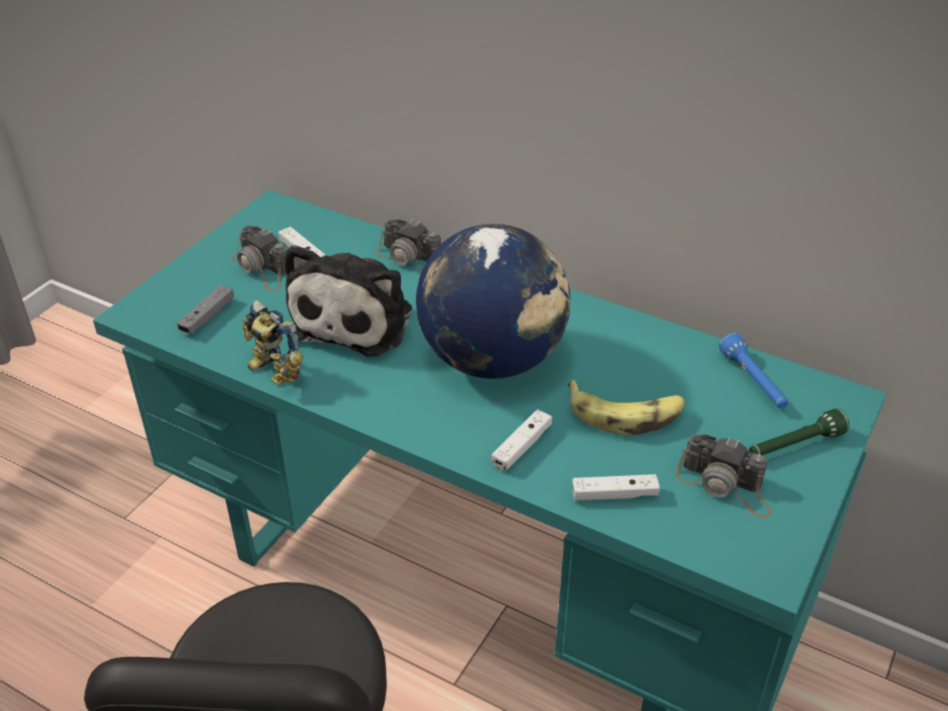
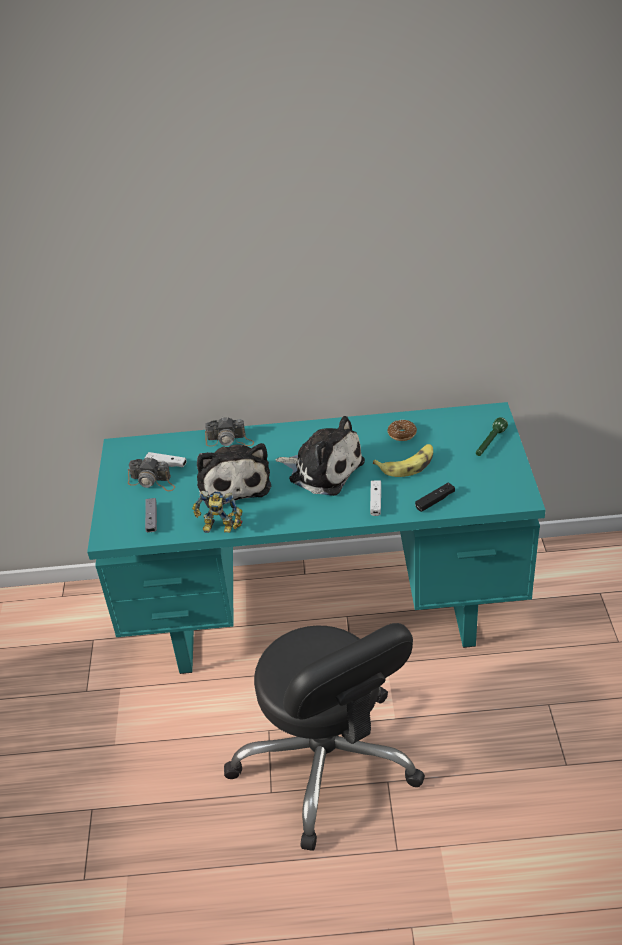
camera: 30 degrees left, 0 degrees up
globe [416,224,570,379] -> plush toy [275,416,365,496]
white game controller [572,474,660,501] -> black game controller [415,483,455,512]
camera [675,434,772,518] -> none
blue flashlight [719,333,788,409] -> none
none -> donut [387,420,417,441]

